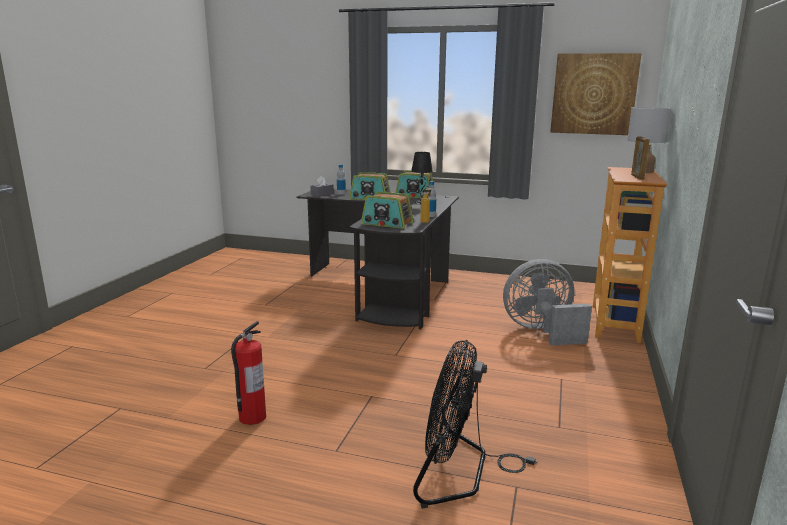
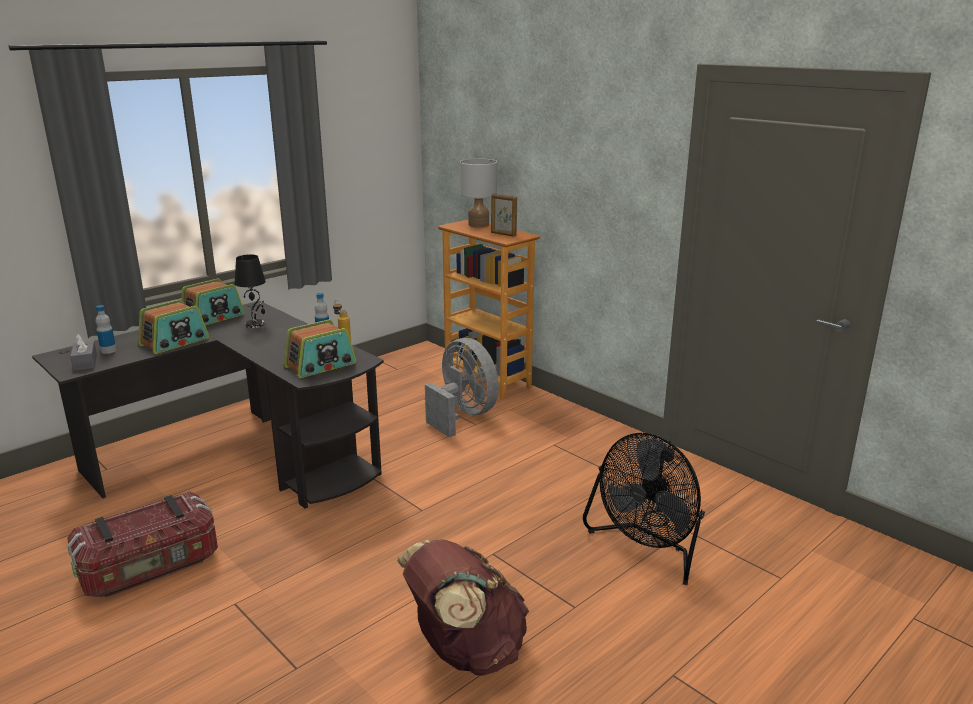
camera: 60 degrees left, 5 degrees up
fire extinguisher [231,321,266,425] -> brown backpack [397,539,529,676]
grey fan [503,259,592,346] -> grey fan turned 120 degrees clockwise [425,338,499,437]
picture [550,53,642,135] -> none
none -> storage box [67,491,218,597]

